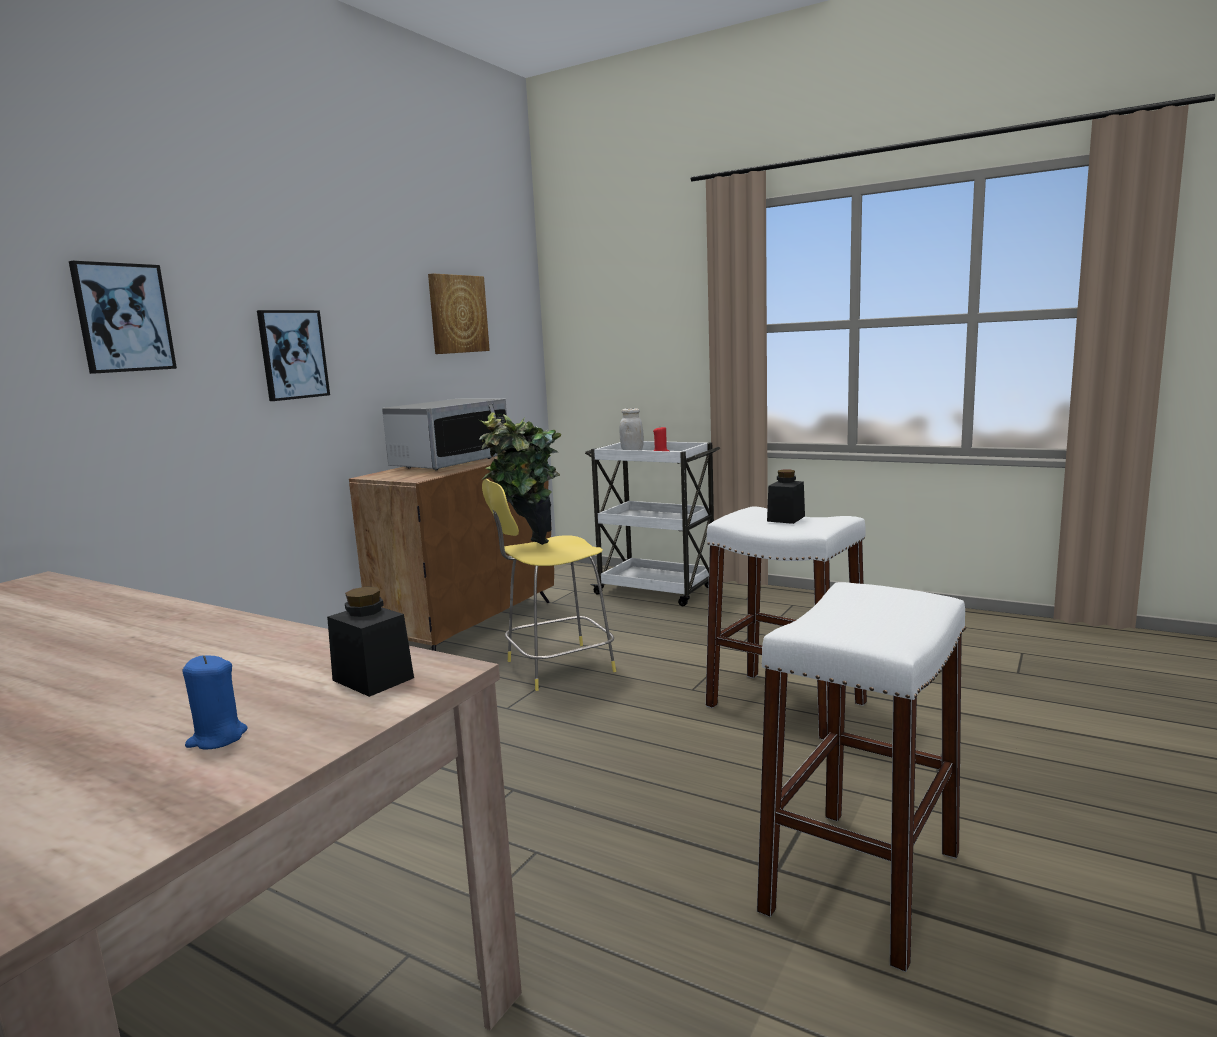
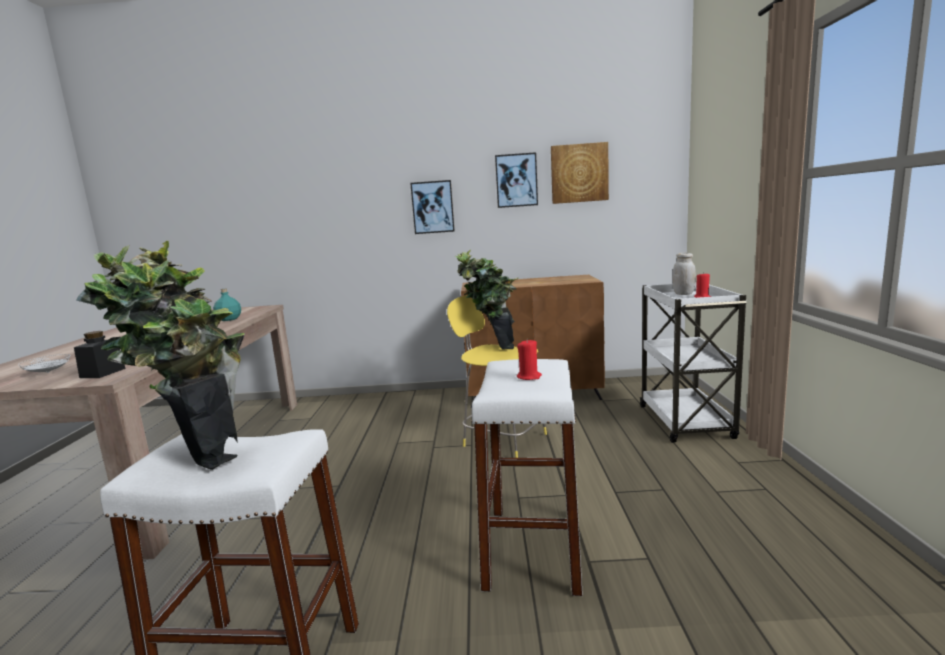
camera: 60 degrees right, 0 degrees up
picture [69,261,177,374] -> picture moved to [495,152,538,208]
blue candle [183,655,248,750] -> white plate [18,354,71,373]
microwave [382,398,507,470] -> none
black jar [767,469,805,524] -> red candle [517,339,542,380]
none -> potted plant [76,241,245,470]
none -> turquoise bottle [213,289,241,321]

